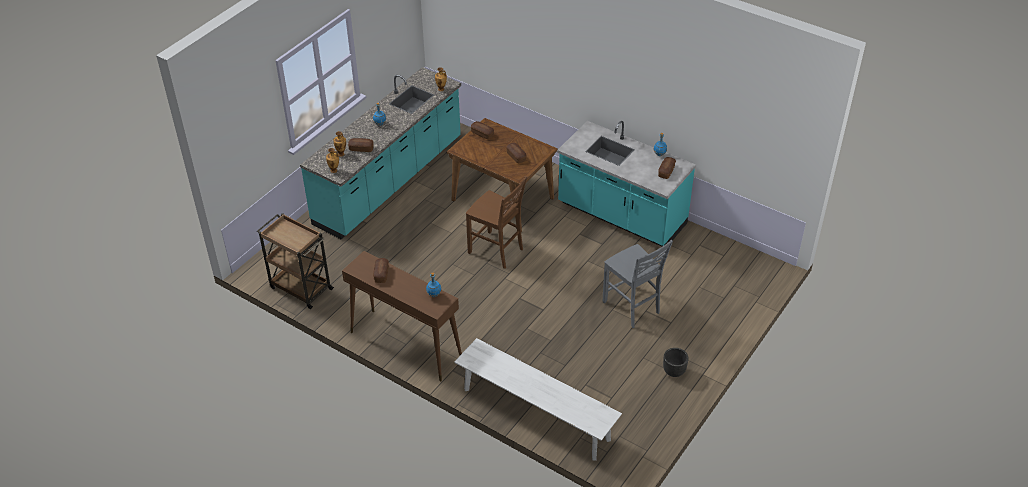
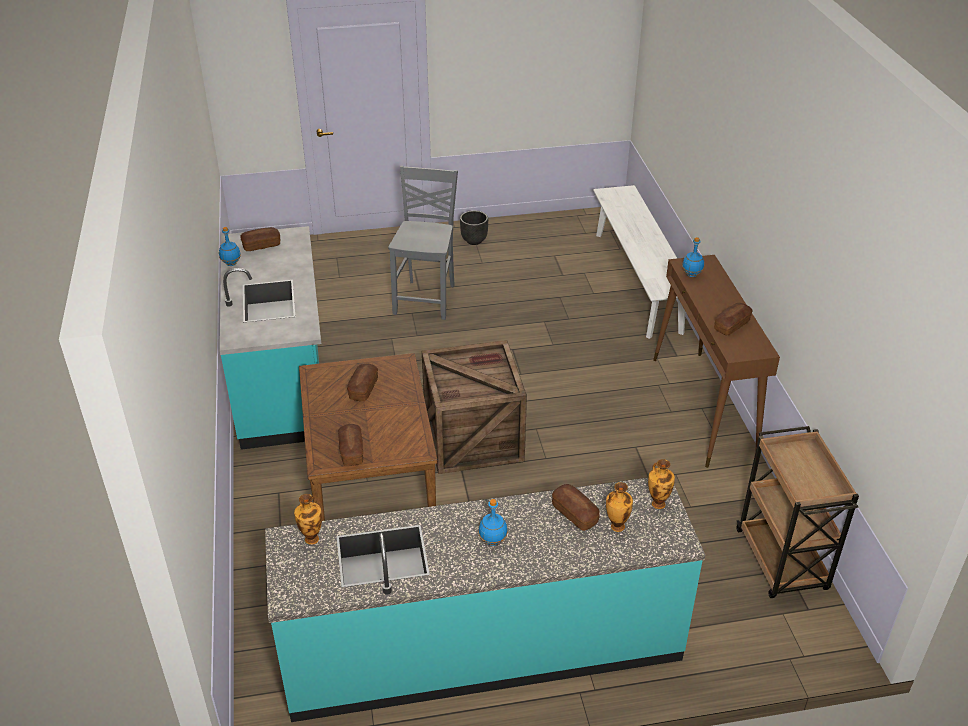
camera: 135 degrees left, 5 degrees down
brown chair [466,176,527,269] -> crate [422,340,527,474]

